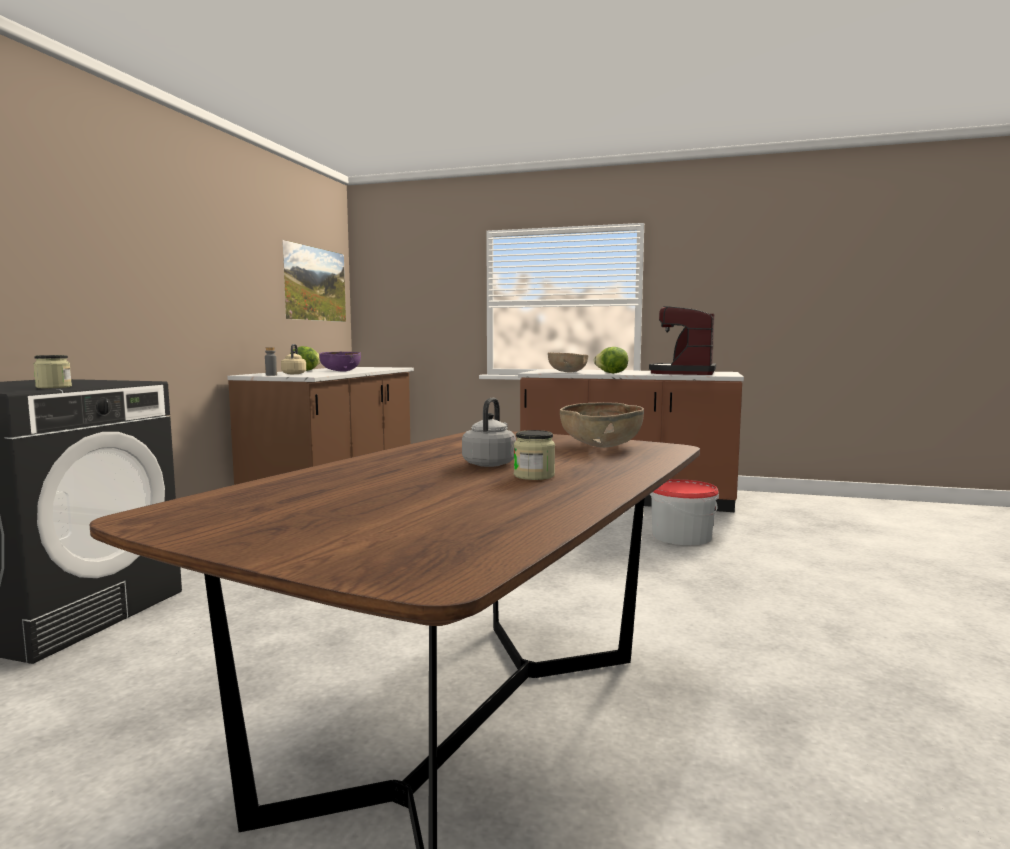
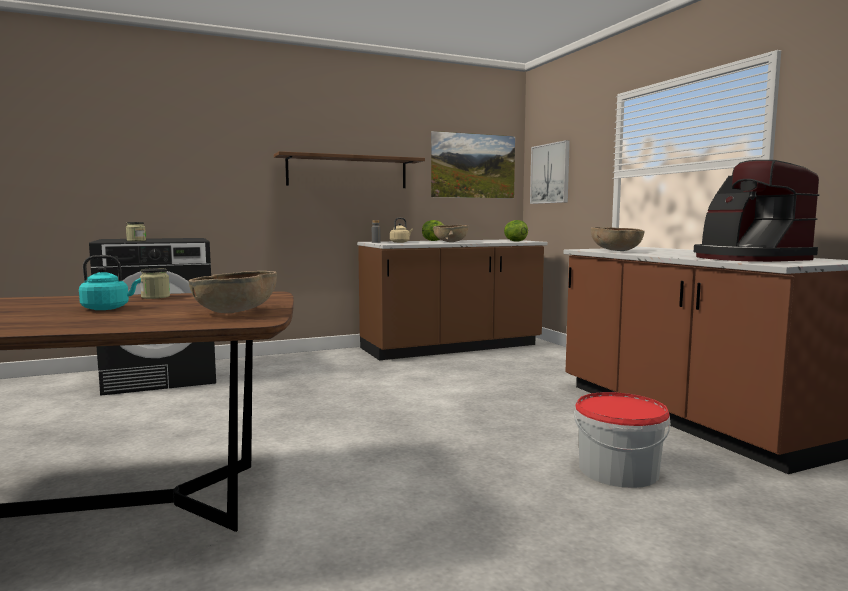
camera: 50 degrees right, 0 degrees up
purple bowl [319,352,361,372] -> brown bowl [433,225,468,242]
grey kettle [462,398,516,467] -> turquoise kettle [79,255,141,310]
jar [514,430,555,480] -> jar moved to [140,268,170,299]
lettuce [594,347,628,373] -> lettuce moved to [504,220,528,242]
coffee machine [649,306,716,375] -> coffee machine turned 90 degrees counterclockwise [694,160,819,262]
none -> brown shelf [274,151,425,188]
none -> picture [530,140,570,204]

